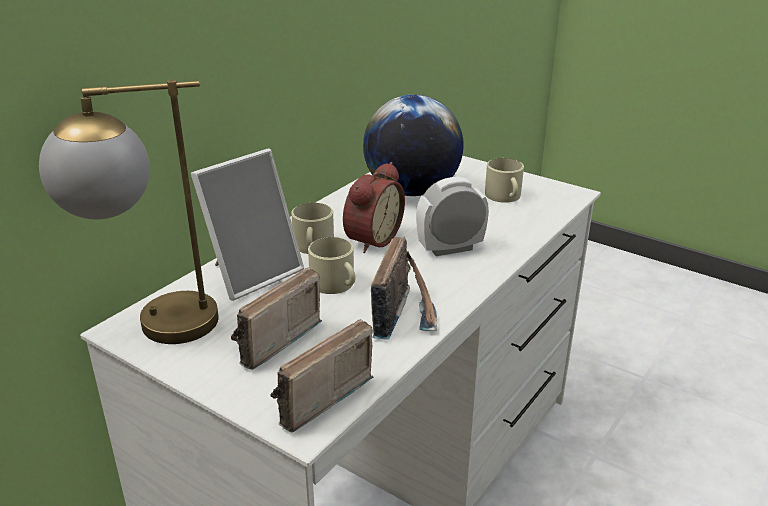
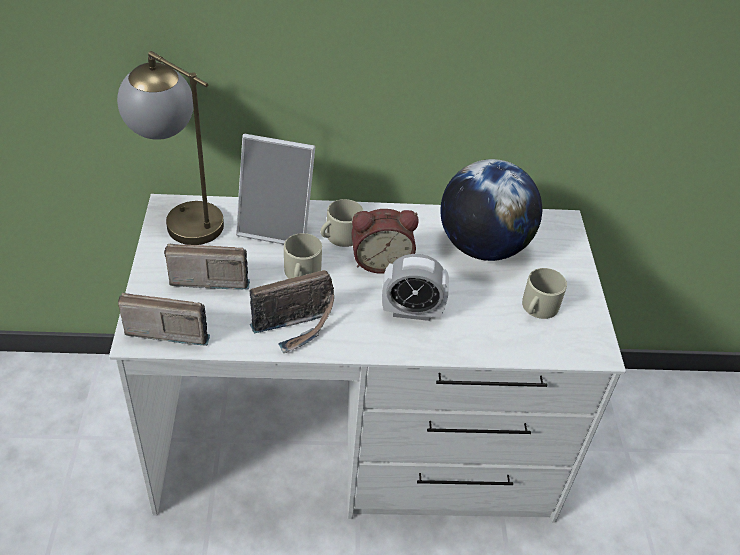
camera: 50 degrees right, 15 degrees up
alarm clock [416,177,489,256] -> alarm clock turned 150 degrees clockwise [382,254,449,321]

